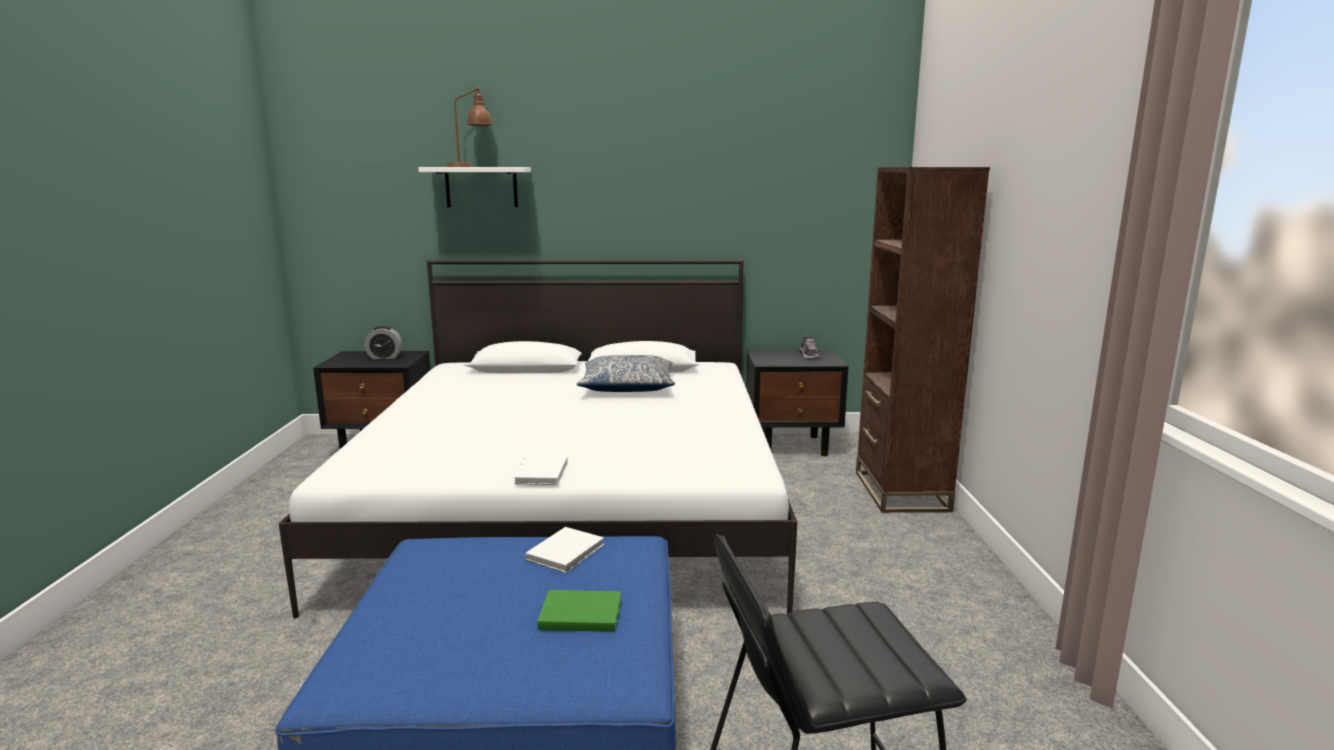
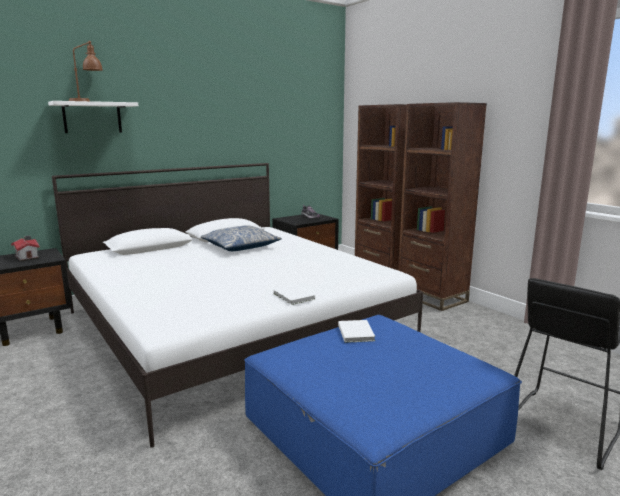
camera: 35 degrees left, 0 degrees up
alarm clock [364,326,402,359] -> toy house [11,235,40,261]
green book [537,590,621,632] -> none
none -> brown bookcase [398,102,487,311]

